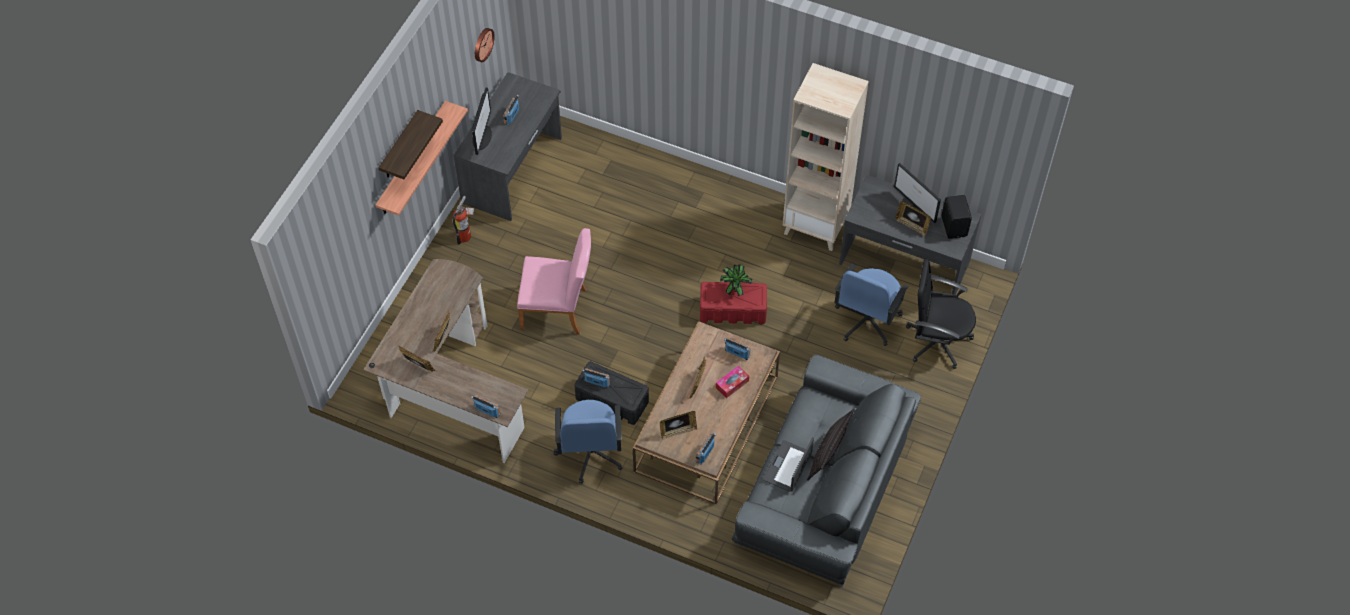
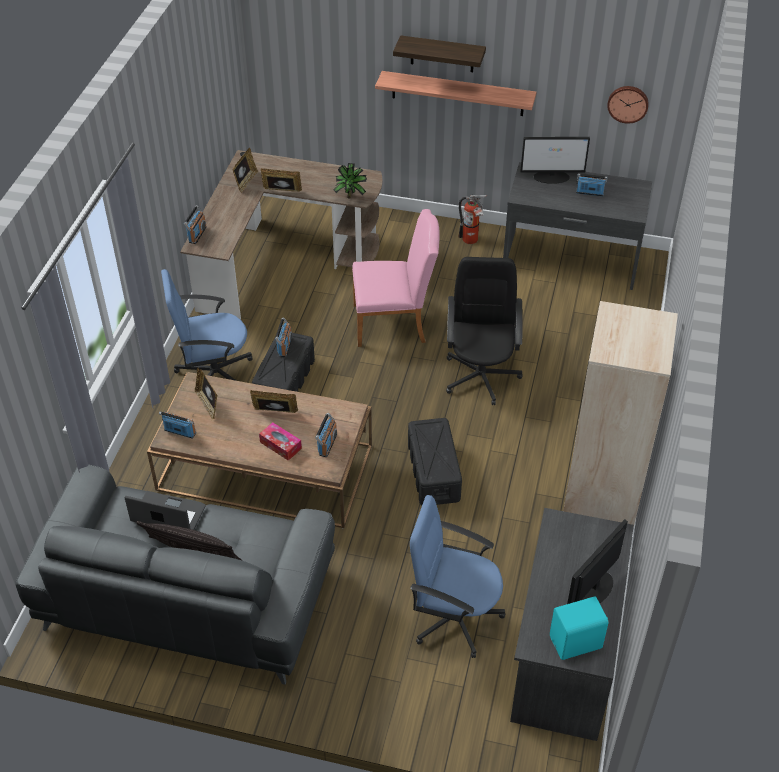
camera: 80 degrees right, 10 degrees down
pink chair [517,228,591,335] -> pink chair turned 90 degrees counterclockwise [352,209,440,347]
red storage box [700,282,767,324] -> black storage box [408,418,462,505]
potted plant [720,264,753,296] -> potted plant moved to [334,163,367,199]
picture frame [895,201,931,237] -> none
black office chair [906,259,976,369] -> black office chair moved to [446,257,523,405]
black speaker [941,195,972,239] -> turquoise speaker [550,596,608,660]

